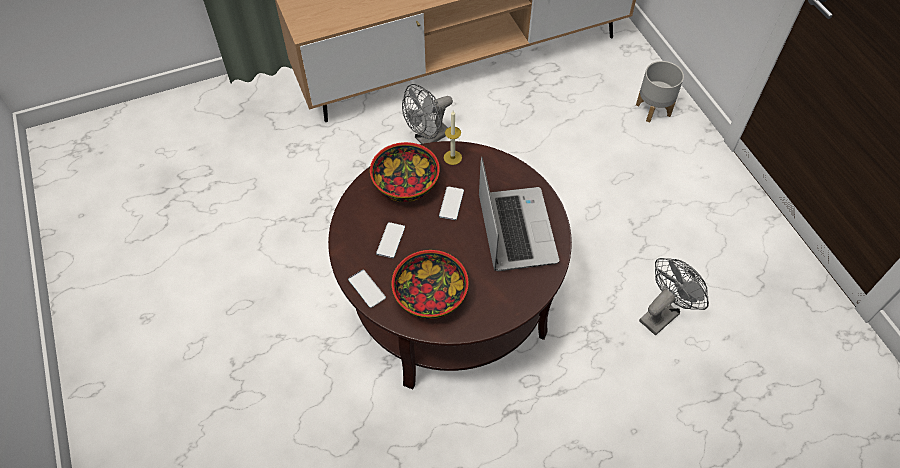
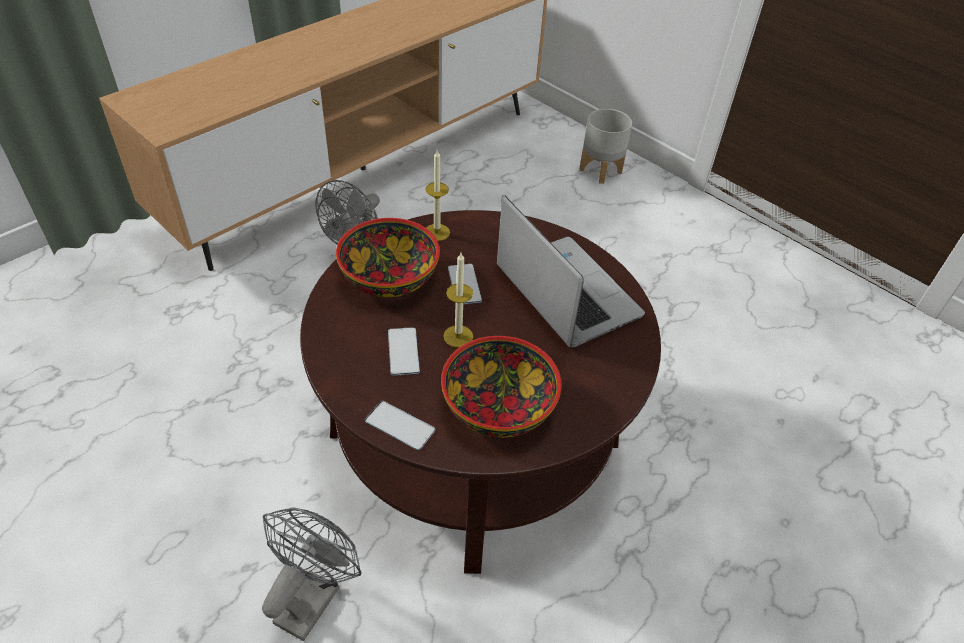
camera: 25 degrees left, 10 degrees down
grey fan [639,258,709,335] -> grey fan moved to [262,507,362,641]
none -> candle [443,253,473,348]

